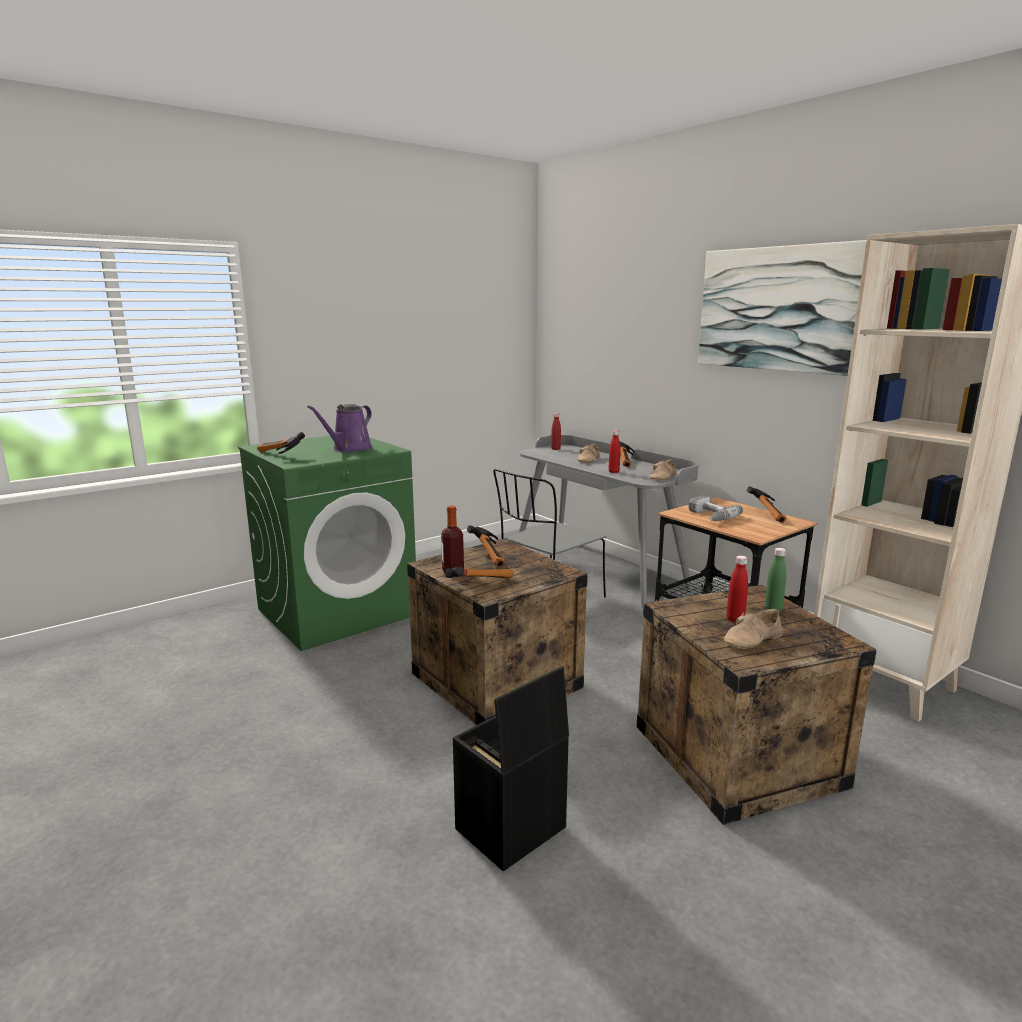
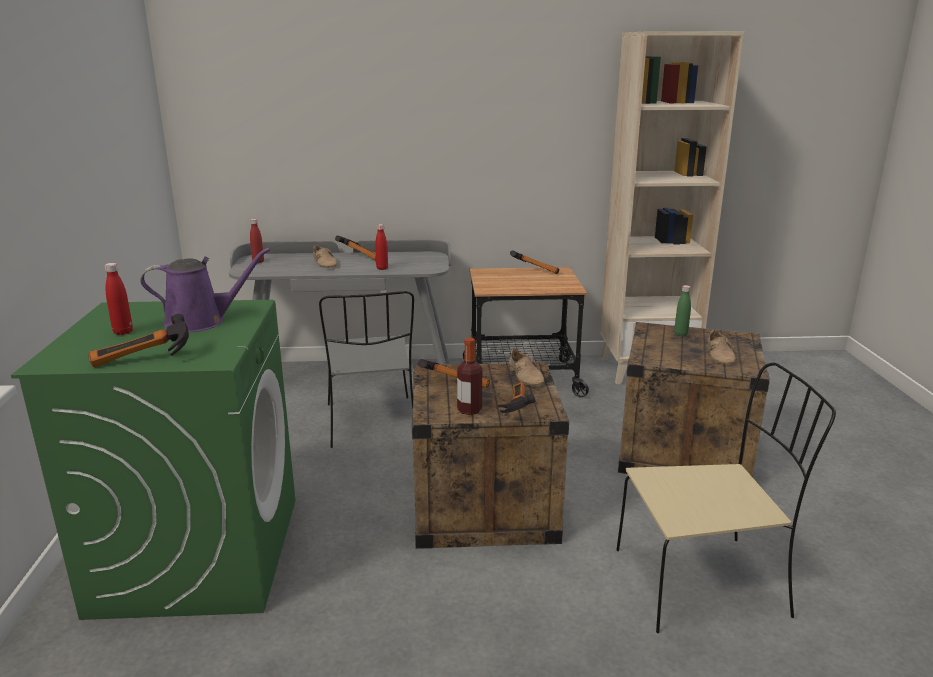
camera: 55 degrees left, 5 degrees up
purple watering can [307,404,372,452] -> purple watering can turned 75 degrees counterclockwise [141,248,270,332]
black storage box [453,666,569,872] -> beige chair [616,363,836,633]
beige shoe [650,459,677,481] -> beige shoe moved to [509,348,544,386]
power drill [688,496,743,521] -> none
picture [698,240,866,376] -> none
red bottle [726,556,748,622] -> red bottle moved to [105,263,133,335]

